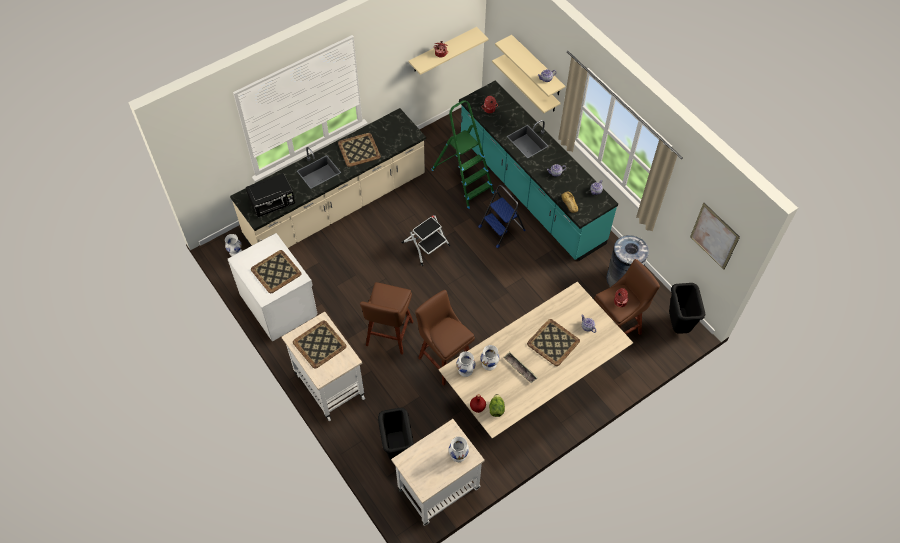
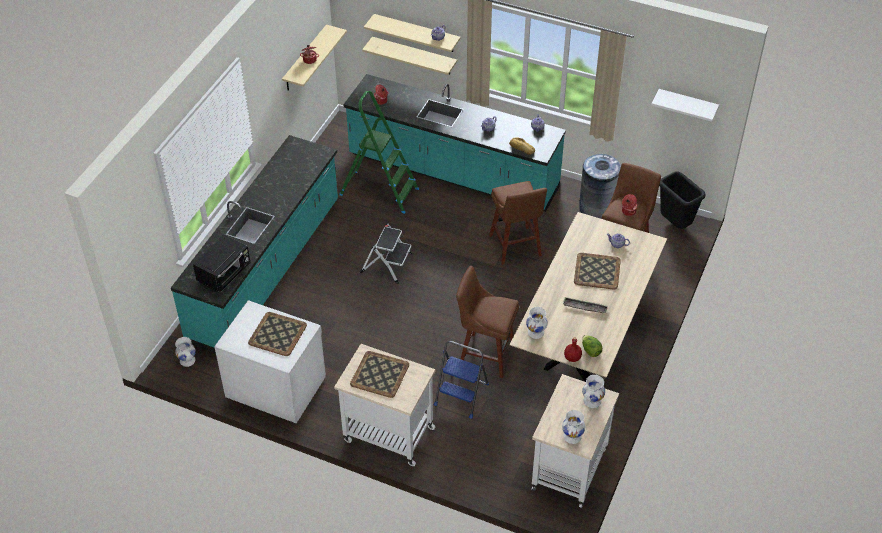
camera: 30 degrees left, 10 degrees down
beige counter [230,108,426,248] -> turquoise counter [171,135,338,354]
tray [338,133,381,167] -> none
brown stool [360,282,414,355] -> brown stool moved to [489,181,547,265]
black trash can [378,408,414,460] -> none
blue step ladder [478,185,526,248] -> blue step ladder moved to [433,341,489,419]
white vase [481,345,500,370] -> white vase moved to [562,410,585,444]
picture [690,203,740,270] -> white shelf [651,89,719,122]

